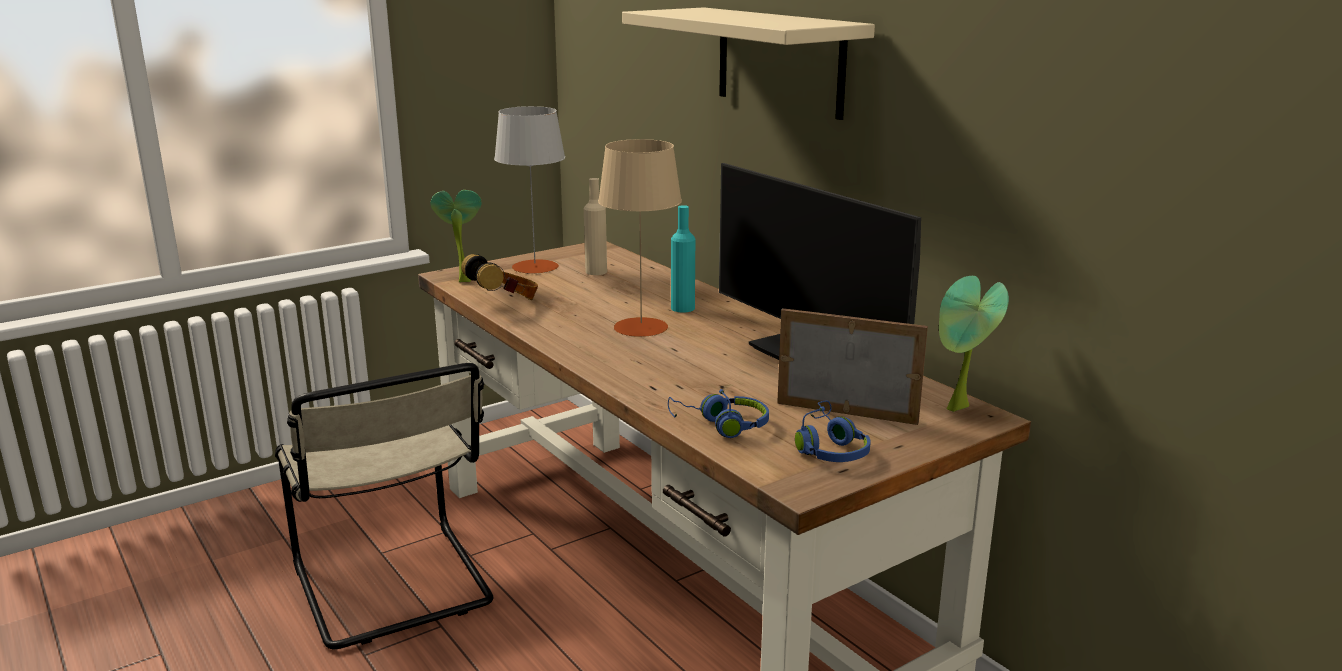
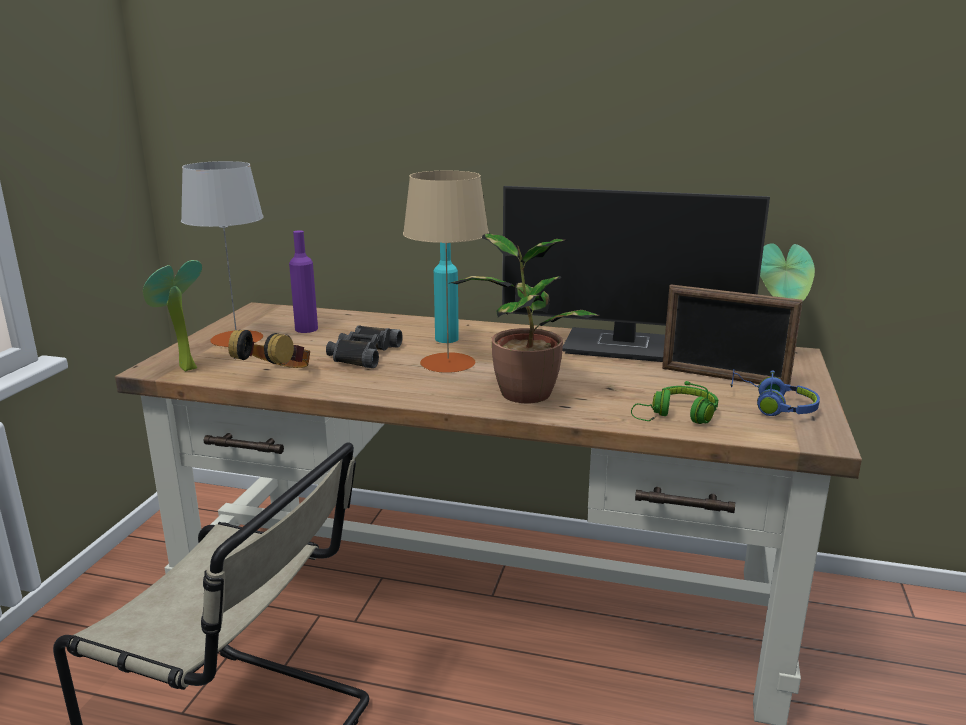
camera: 40 degrees left, 0 degrees up
beige bottle [584,178,607,275] -> purple bottle [289,231,318,333]
beige shelf [622,7,875,120] -> none
blue headphones [668,389,769,438] -> green headphones [631,381,718,424]
picture frame [777,308,928,425] -> picture frame turned 135 degrees counterclockwise [662,284,803,385]
none -> black binoculars [326,325,403,368]
none -> potted plant [448,234,600,403]

